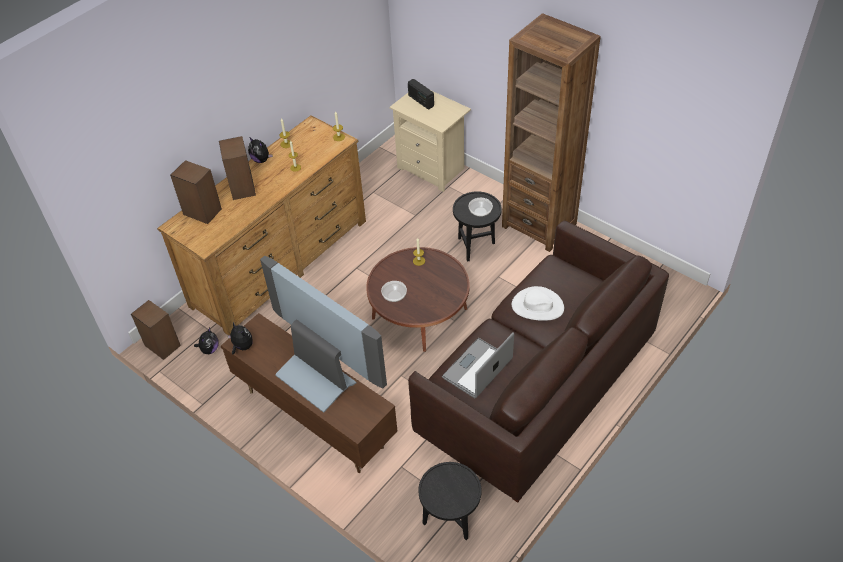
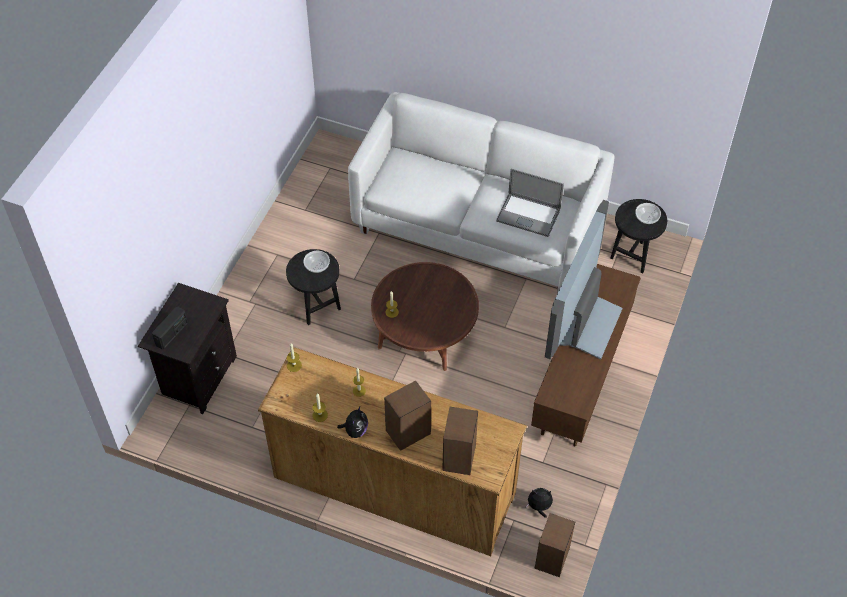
camera: 110 degrees left, 5 degrees up
plush toy [227,322,253,355] -> none
bowl [381,281,407,302] -> bowl moved to [635,203,661,224]
beige nightstand [389,90,471,192] -> black nightstand [138,283,237,414]
brown sofa [408,221,669,503] -> white sofa [348,92,614,294]
brown bookcase [502,13,601,252] -> none
white hat [512,286,564,321] -> none

